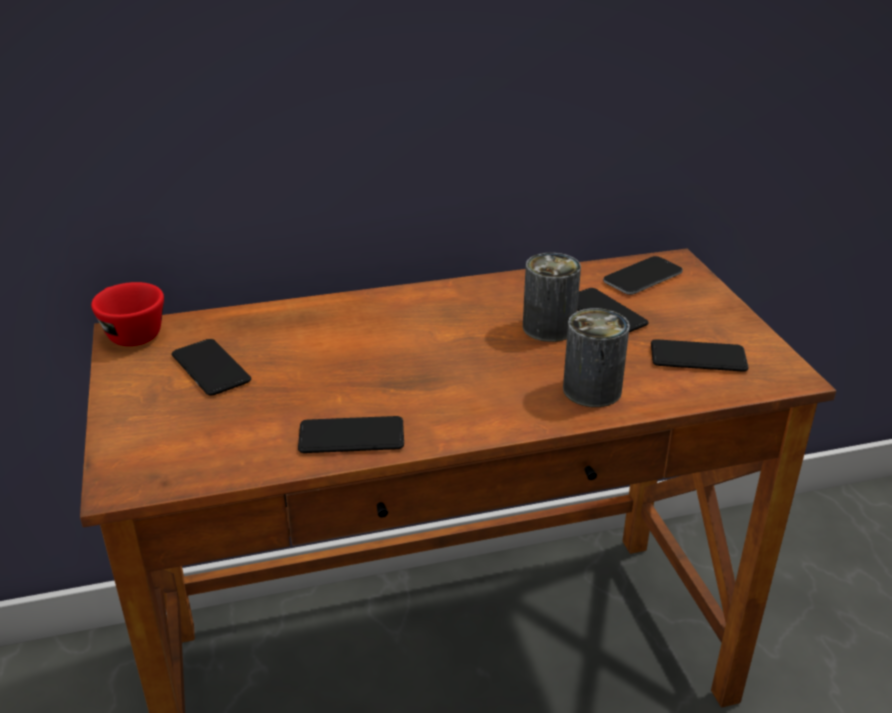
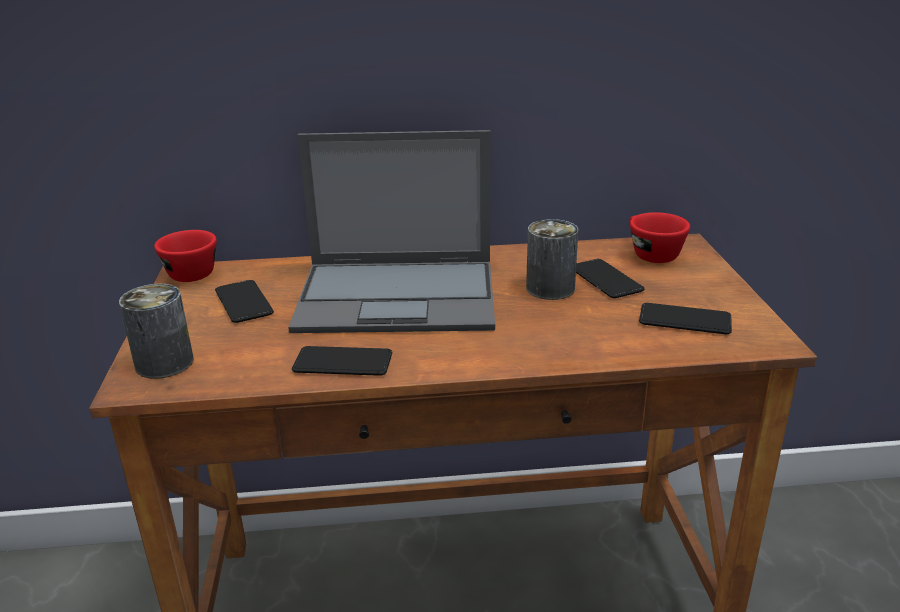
camera: 10 degrees right, 5 degrees down
can [563,308,630,407] -> can moved to [119,284,194,379]
phone [603,256,683,295] -> red cup [629,212,690,263]
none -> laptop [288,130,495,333]

